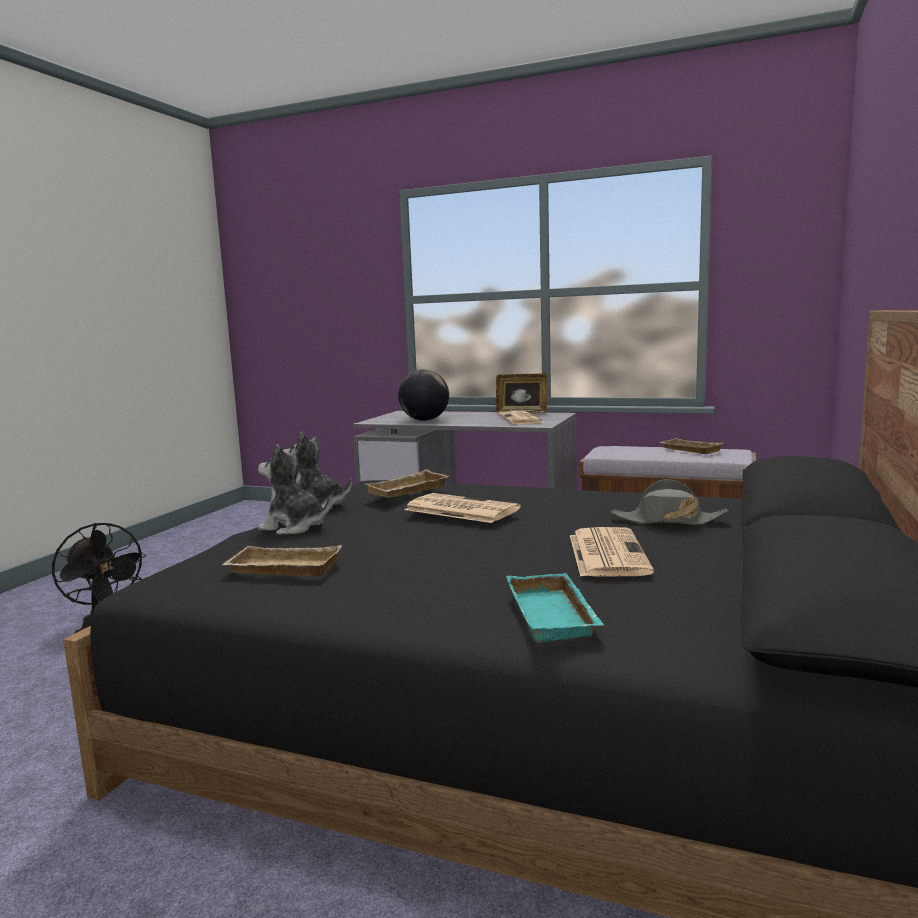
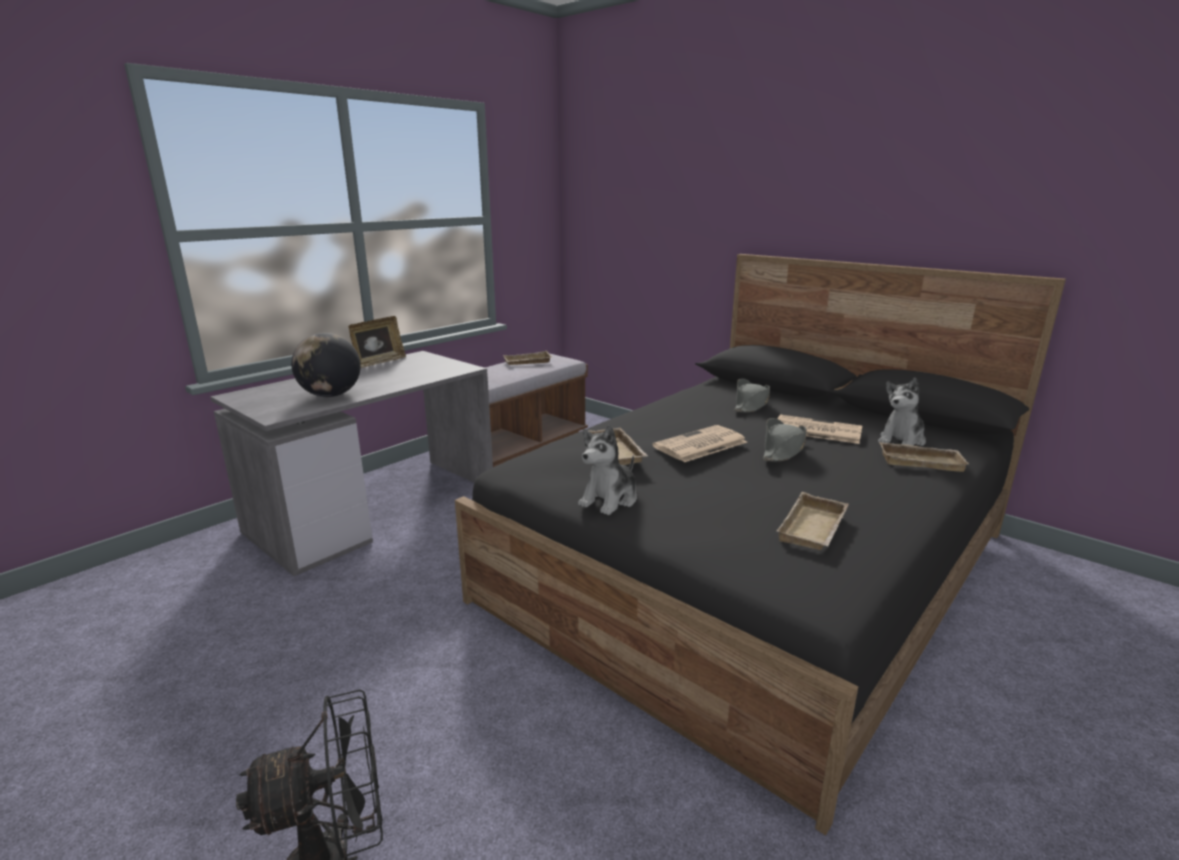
camera: 70 degrees left, 10 degrees up
plush toy [258,444,330,535] -> plush toy moved to [878,378,926,446]
newspaper [499,411,544,424] -> none
turquoise tray [506,573,604,643] -> beige tray [880,442,969,472]
none -> grey hat [762,418,806,462]

